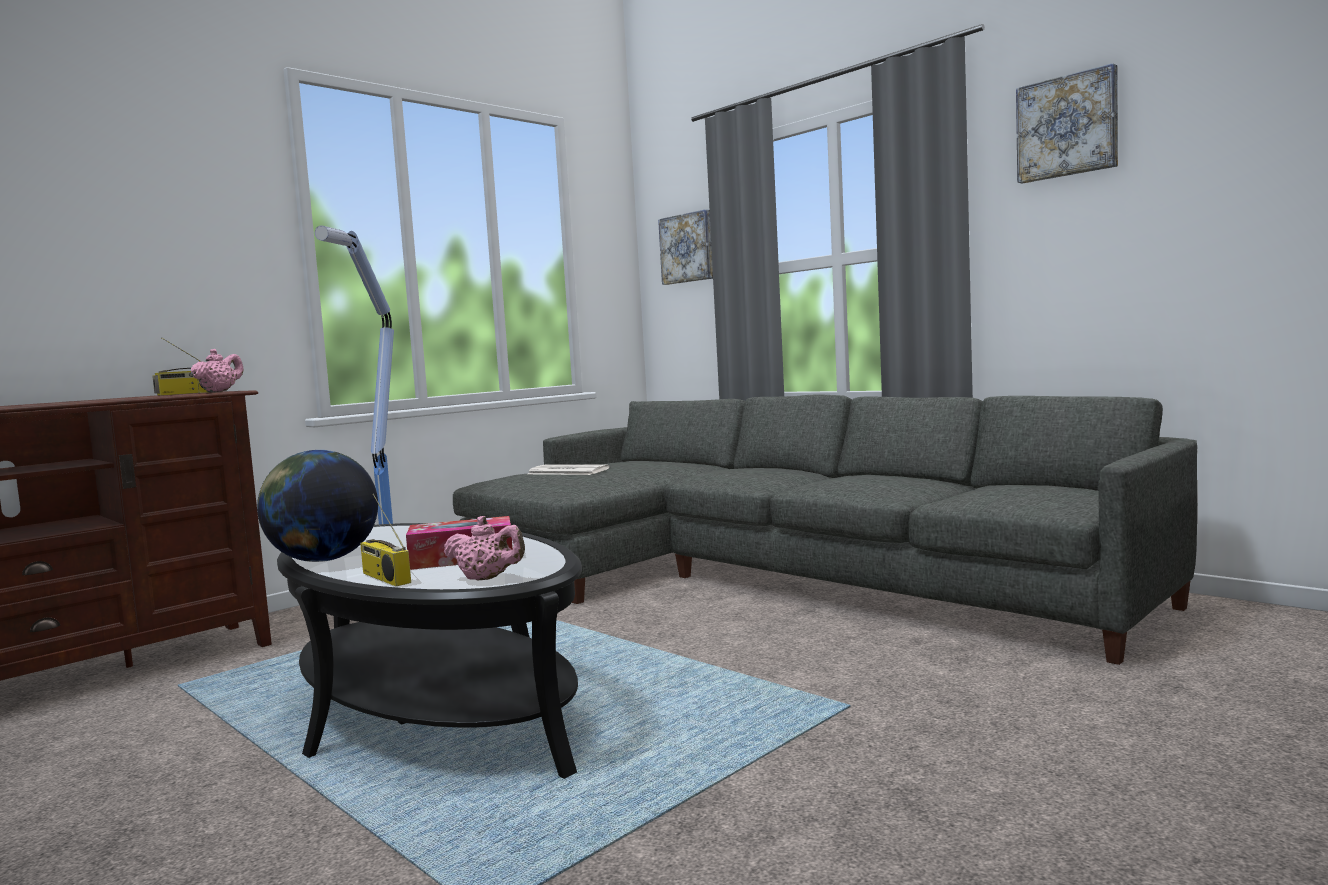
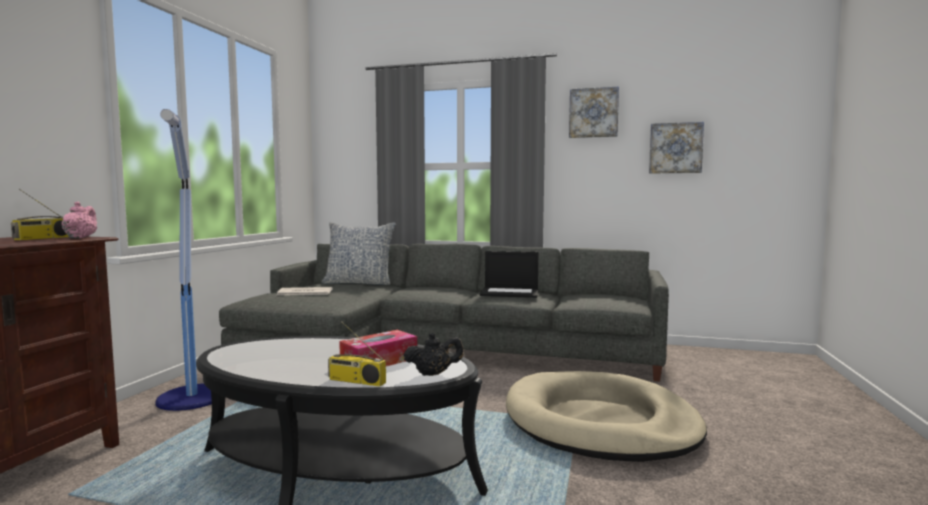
camera: 30 degrees left, 0 degrees up
globe [257,450,378,562] -> none
pink teapot [443,516,525,580] -> black teapot [403,333,464,376]
picture [658,209,713,285] -> picture moved to [649,122,704,174]
none -> pillow [321,222,396,285]
none -> laptop [480,251,538,298]
none -> beige dog bed [506,371,707,462]

